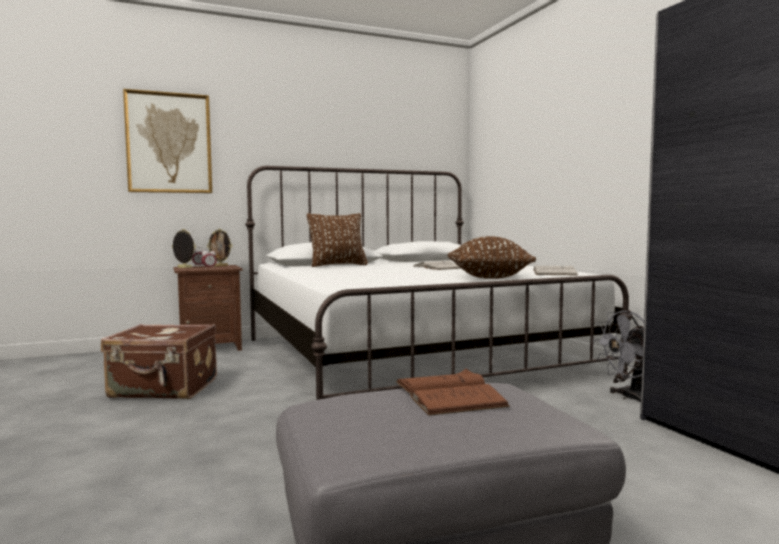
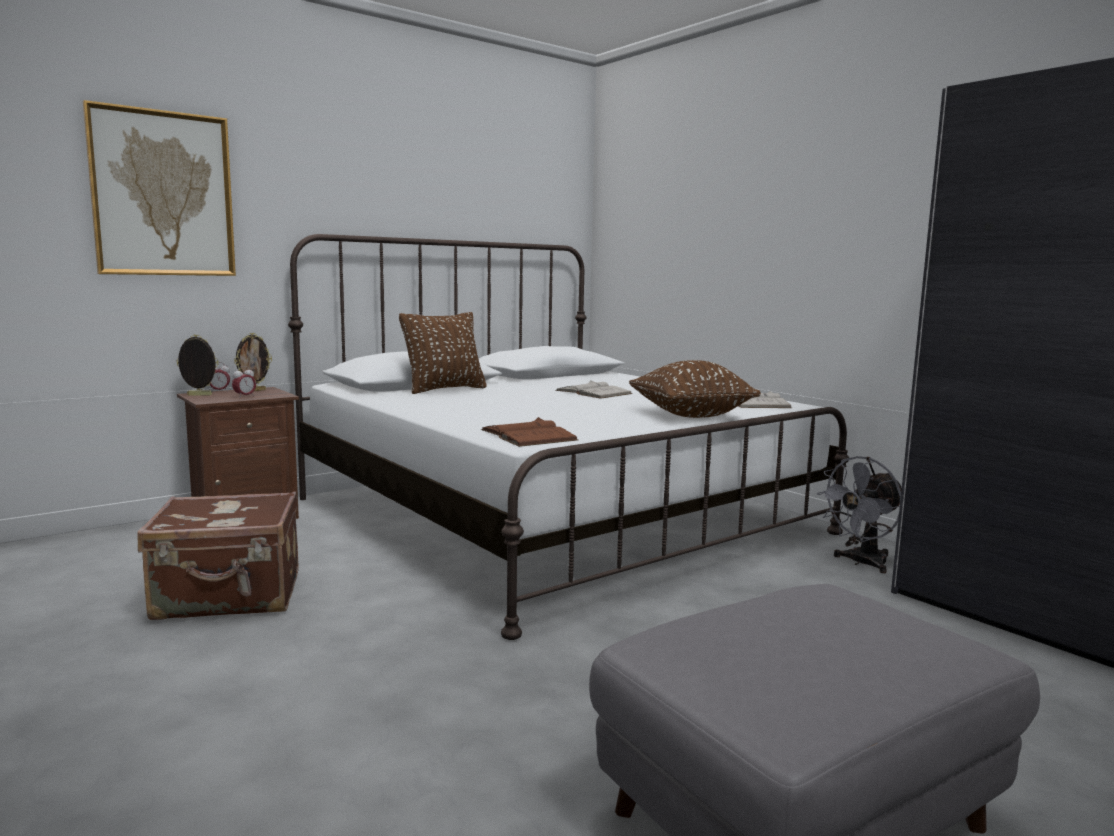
camera: 15 degrees left, 5 degrees up
brown book [396,368,510,416] -> brown book moved to [481,417,578,447]

